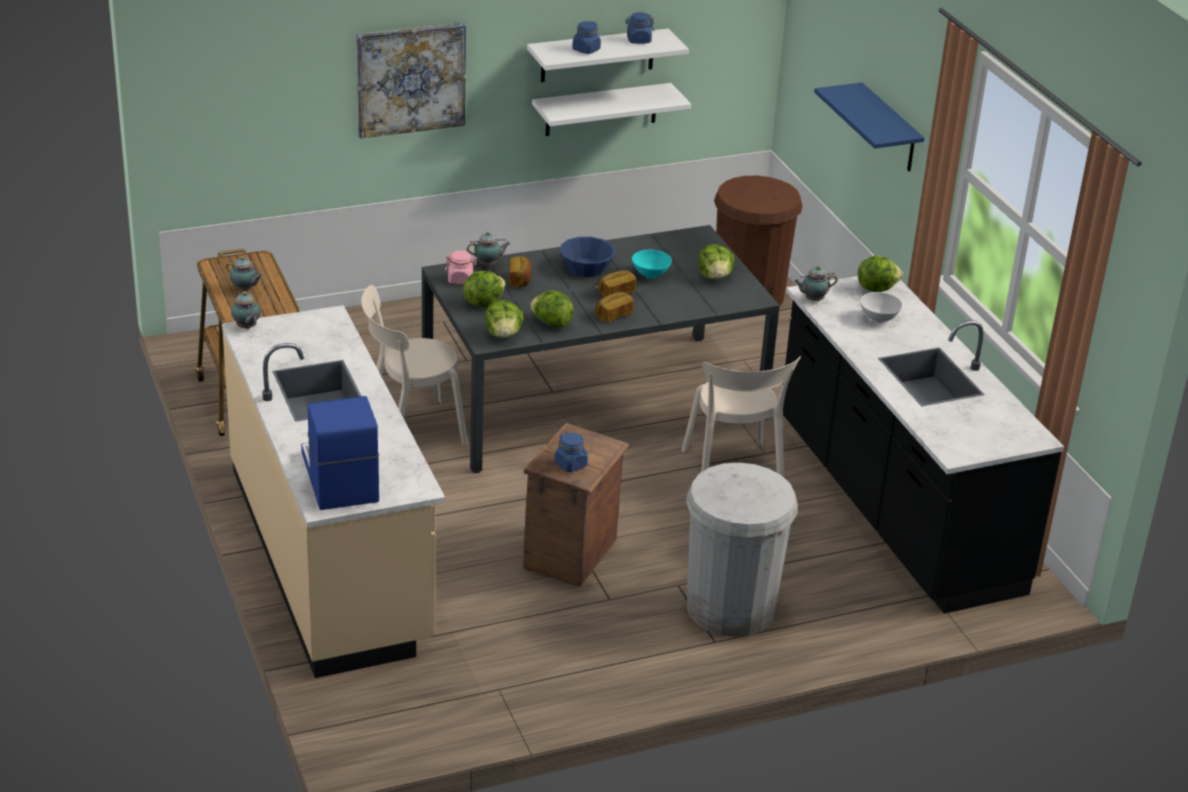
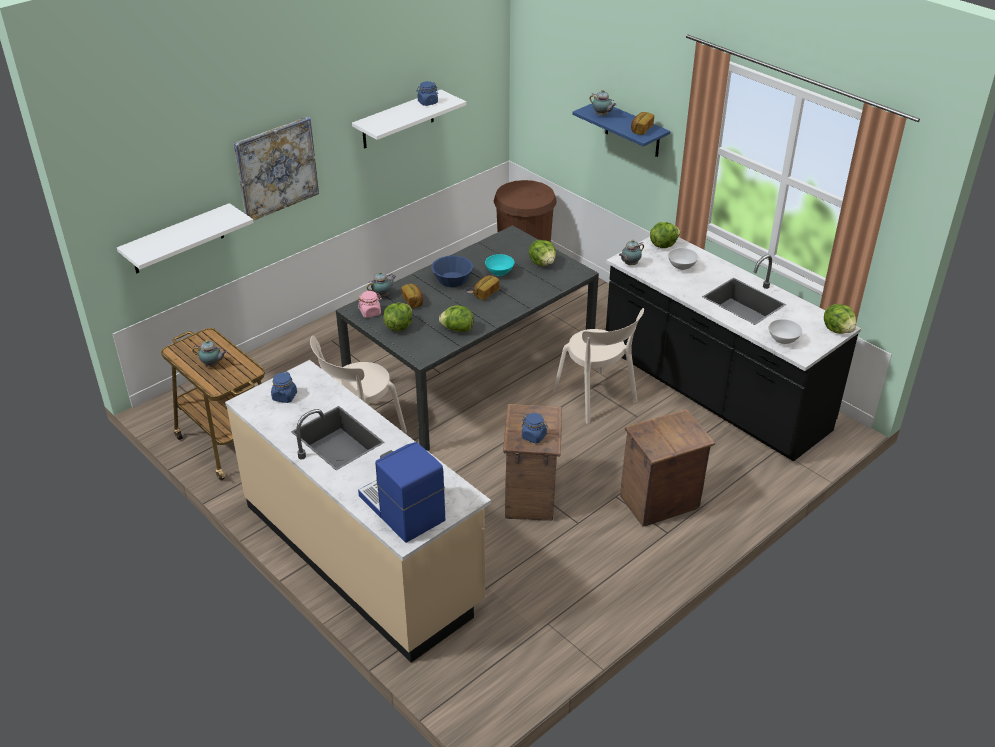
camera: 20 degrees left, 5 degrees up
teapot [231,291,261,329] -> teapot moved to [590,90,617,116]
lettuce [485,300,524,338] -> lettuce moved to [824,304,856,334]
white shelf [532,83,691,136] -> white shelf moved to [117,203,254,273]
blue jar [572,21,601,54] -> blue jar moved to [271,371,297,403]
bread [595,292,634,323] -> bread moved to [631,112,654,135]
white trash can [686,462,798,637] -> crate [620,409,715,527]
none -> white bowl [769,319,803,344]

